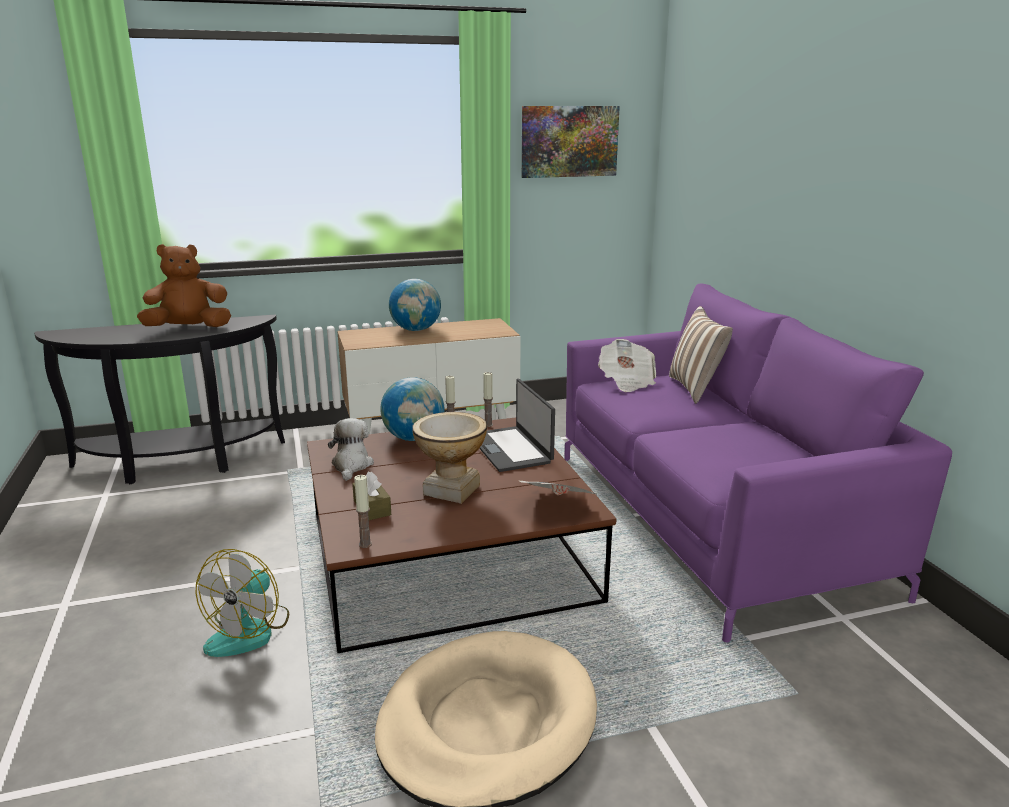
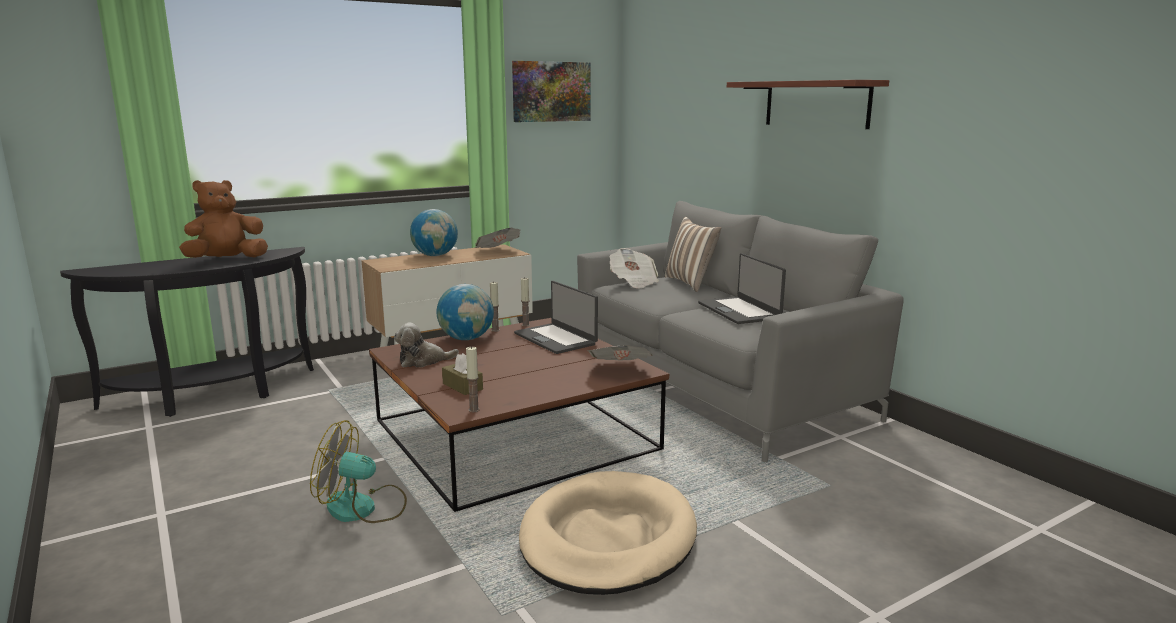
camera: 15 degrees left, 5 degrees down
fan [196,549,289,657] -> fan turned 90 degrees clockwise [310,420,407,523]
plush toy [328,418,374,481] -> plush toy turned 90 degrees counterclockwise [394,323,459,367]
vase [412,412,487,504] -> none
purple sofa [564,283,952,642] -> grey sofa [577,201,904,462]
none -> newspaper [475,228,520,248]
none -> laptop [698,253,786,324]
none -> shelf [727,80,889,129]

